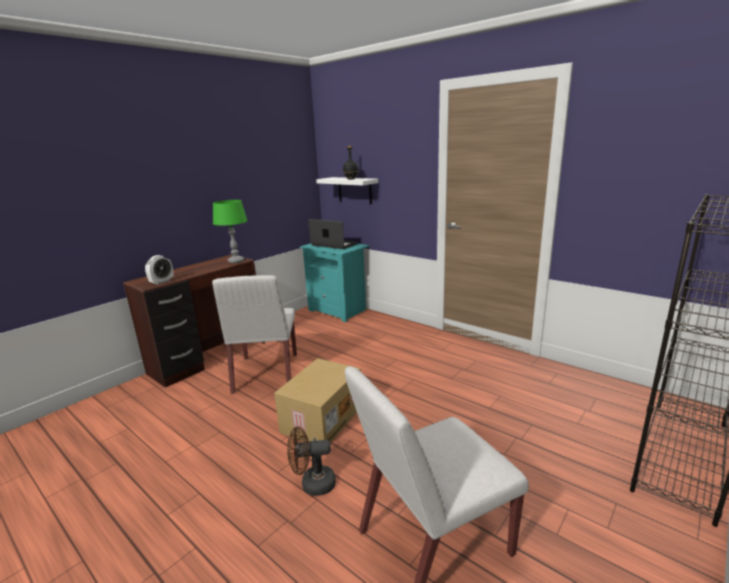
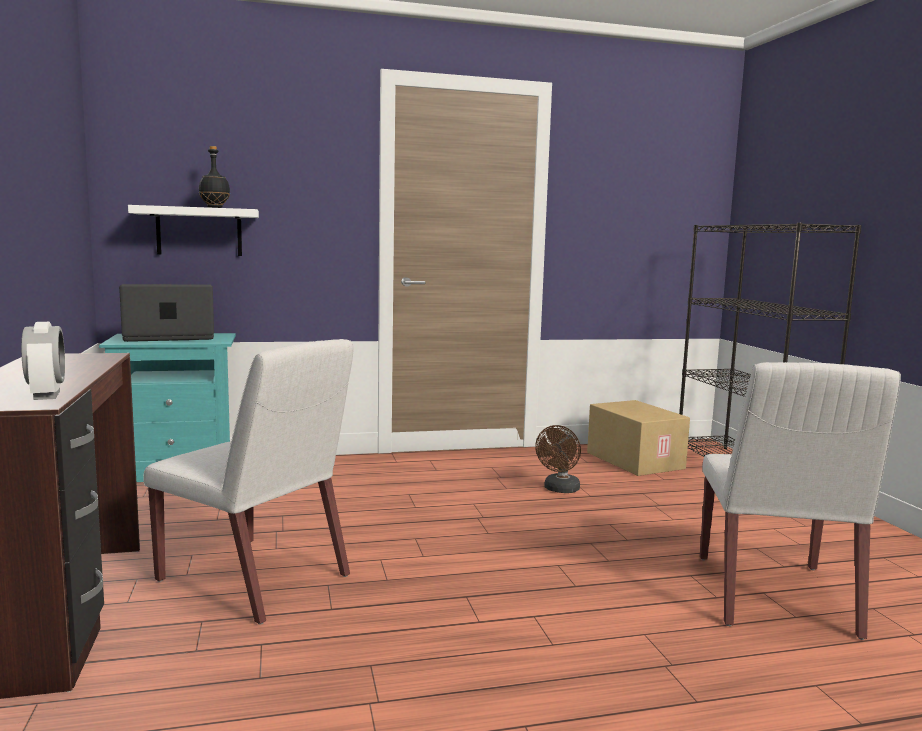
camera: 55 degrees left, 10 degrees down
green table lamp [213,200,248,263] -> none
cardboard box [274,358,361,443] -> cardboard box moved to [587,400,690,476]
brown fan [287,426,336,496] -> brown fan moved to [535,425,581,493]

